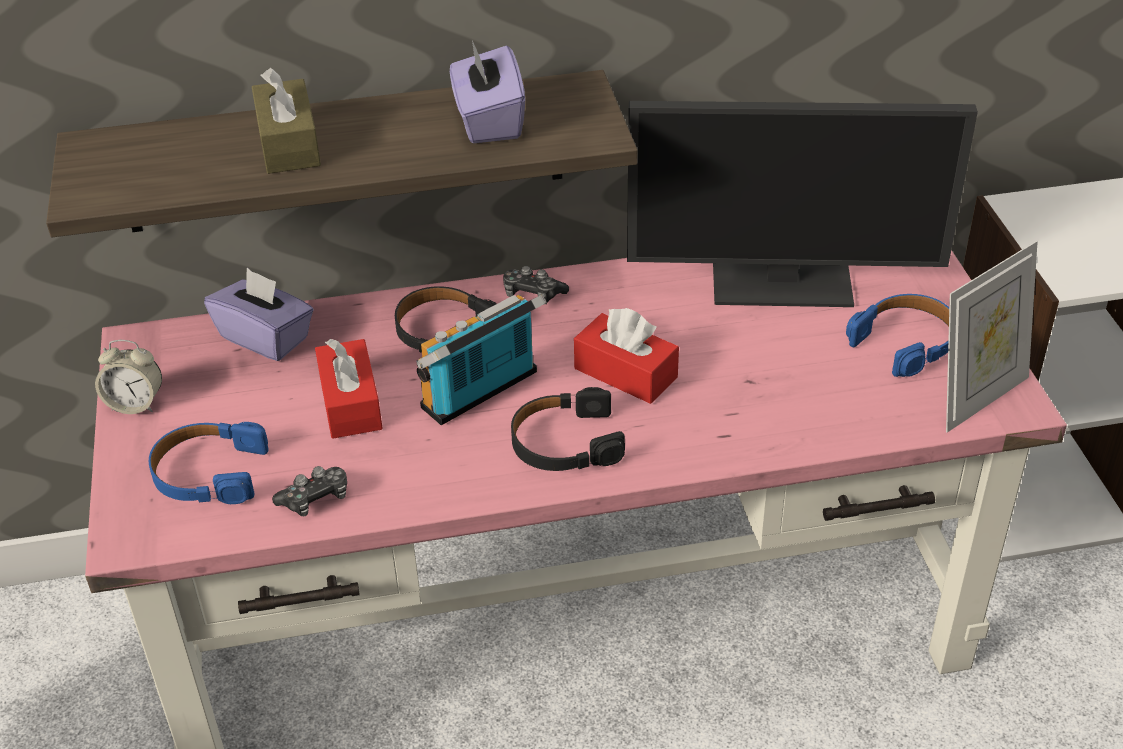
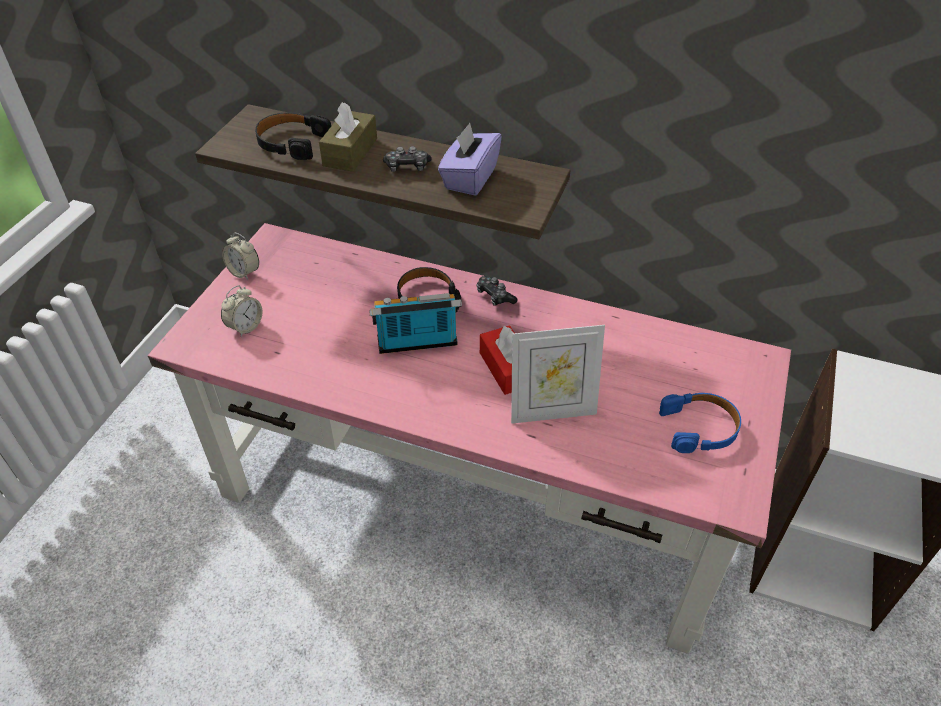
camera: 30 degrees right, 5 degrees up
blue headphones [149,422,269,504] -> alarm clock [221,285,263,337]
purple tissue box [204,268,314,361] -> none
game controller [272,466,347,517] -> game controller moved to [383,146,432,172]
red tissue box [315,339,383,439] -> none
black headphones [511,387,625,471] -> black headphones moved to [255,113,331,160]
monitor [627,101,978,307] -> none
picture frame [946,241,1038,433] -> picture frame moved to [511,325,605,424]

